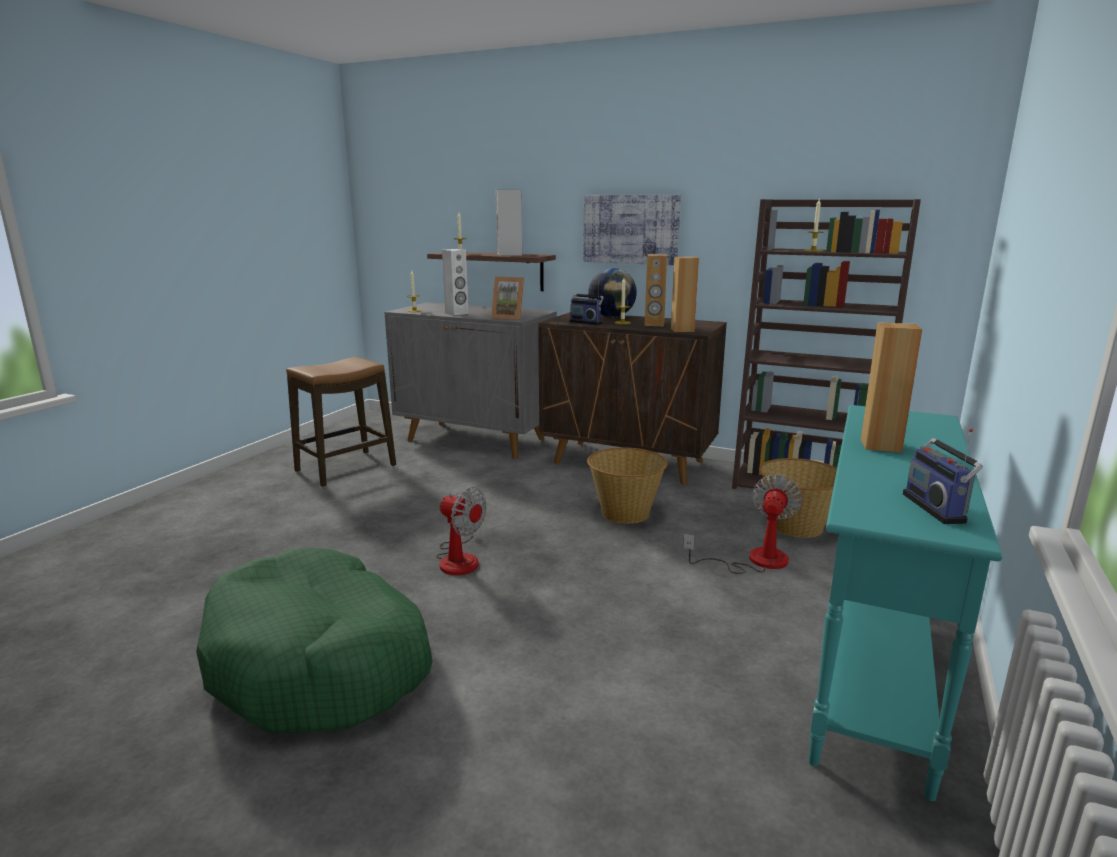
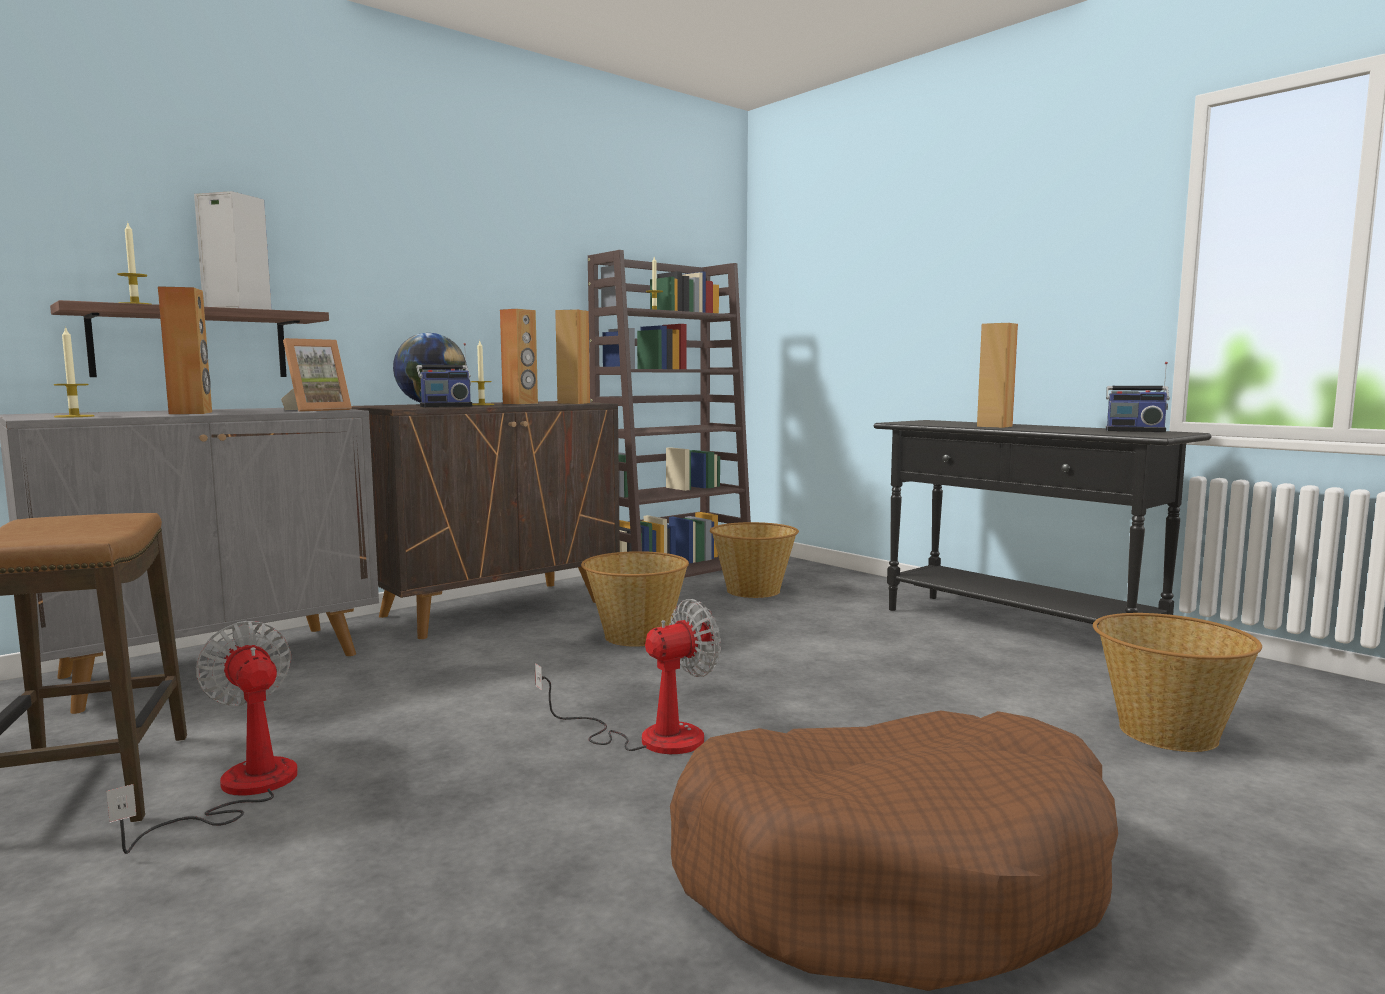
camera: 65 degrees left, 10 degrees down
green dog bed [196,547,432,733] -> brown dog bed [670,710,1118,991]
white speaker [442,249,469,315] -> brown speaker [158,286,212,414]
picture [583,195,681,265] -> none
fan [683,474,803,574] -> fan moved to [106,621,298,854]
turquoise console table [808,405,1003,801] -> black console table [874,420,1211,624]
none -> basket [1093,613,1262,752]

